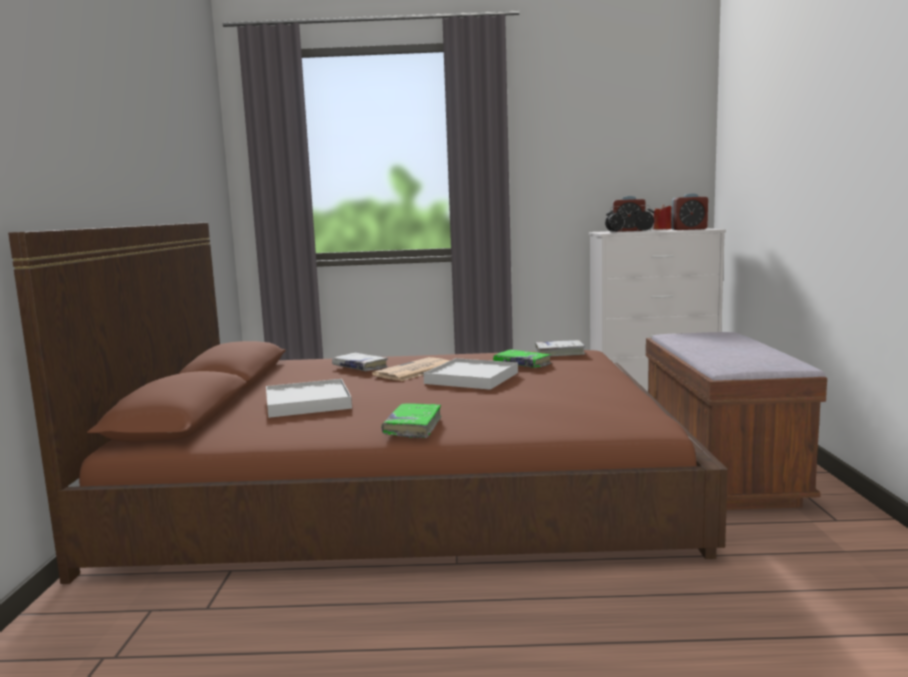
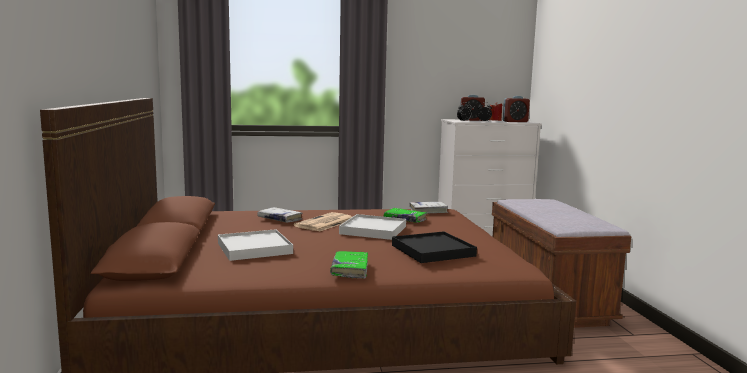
camera: 10 degrees left, 0 degrees up
none -> black tray [392,231,477,263]

